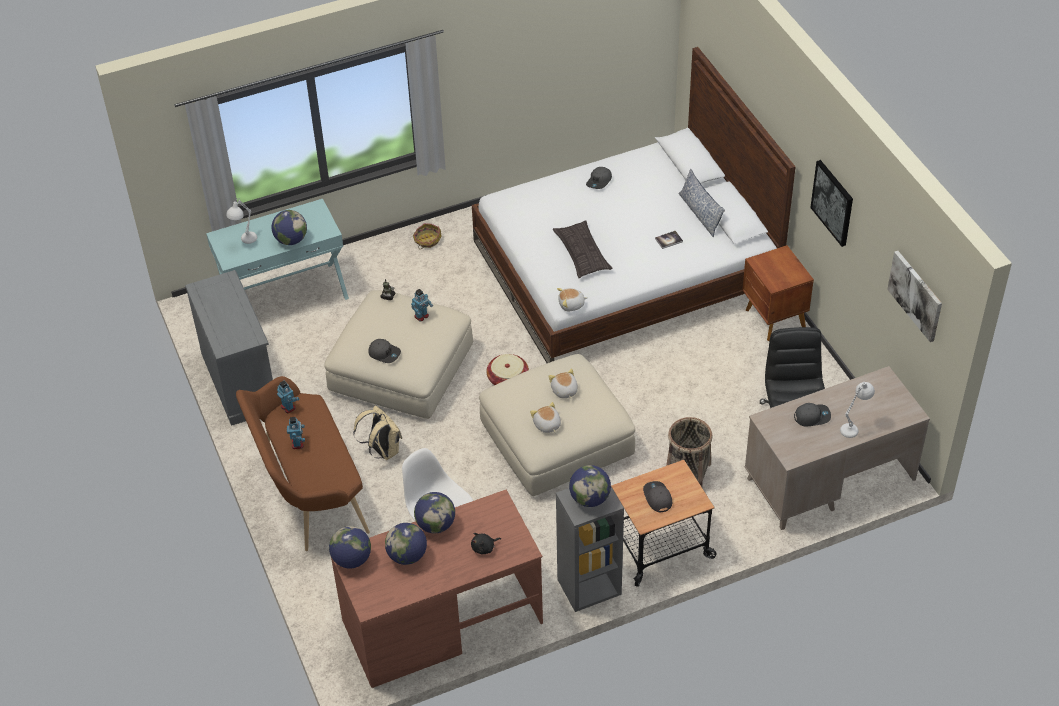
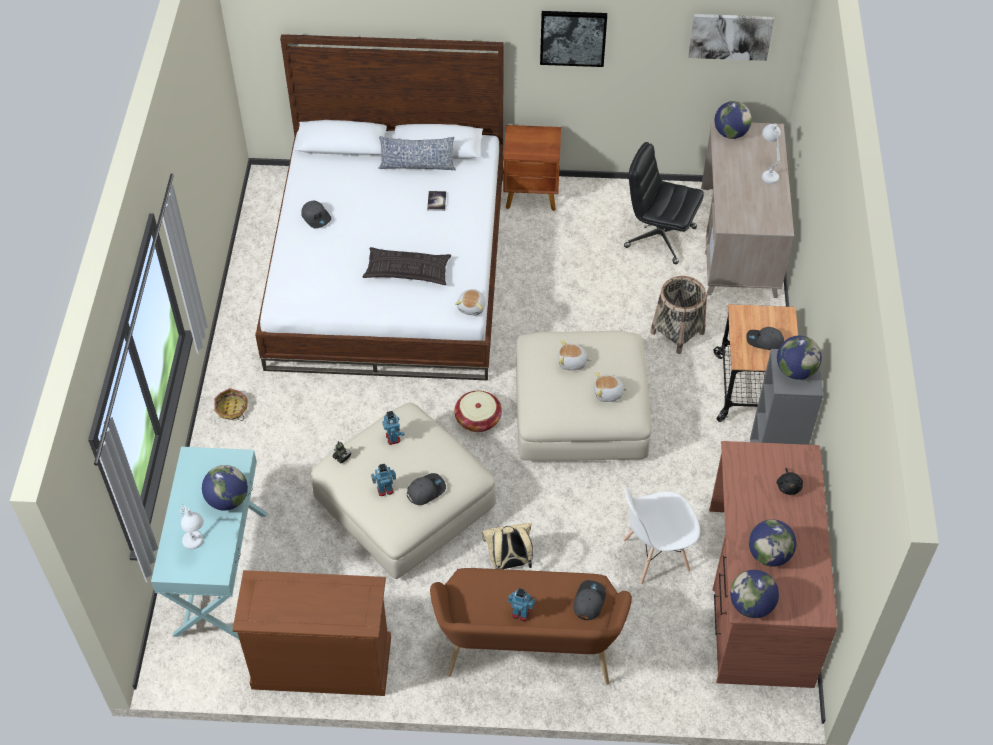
camera: 65 degrees left, 5 degrees up
grey dresser [185,270,273,426] -> brown dresser [233,570,391,696]
toy robot [277,380,299,414] -> toy robot moved to [371,464,396,496]
globe [414,492,455,533] -> globe moved to [714,101,752,139]
grey cap [794,403,831,427] -> grey cap moved to [574,580,606,620]

